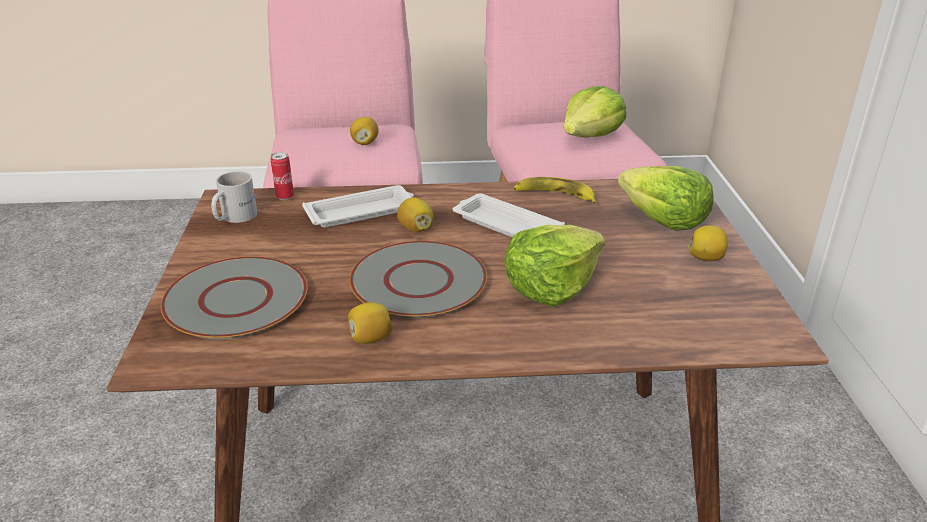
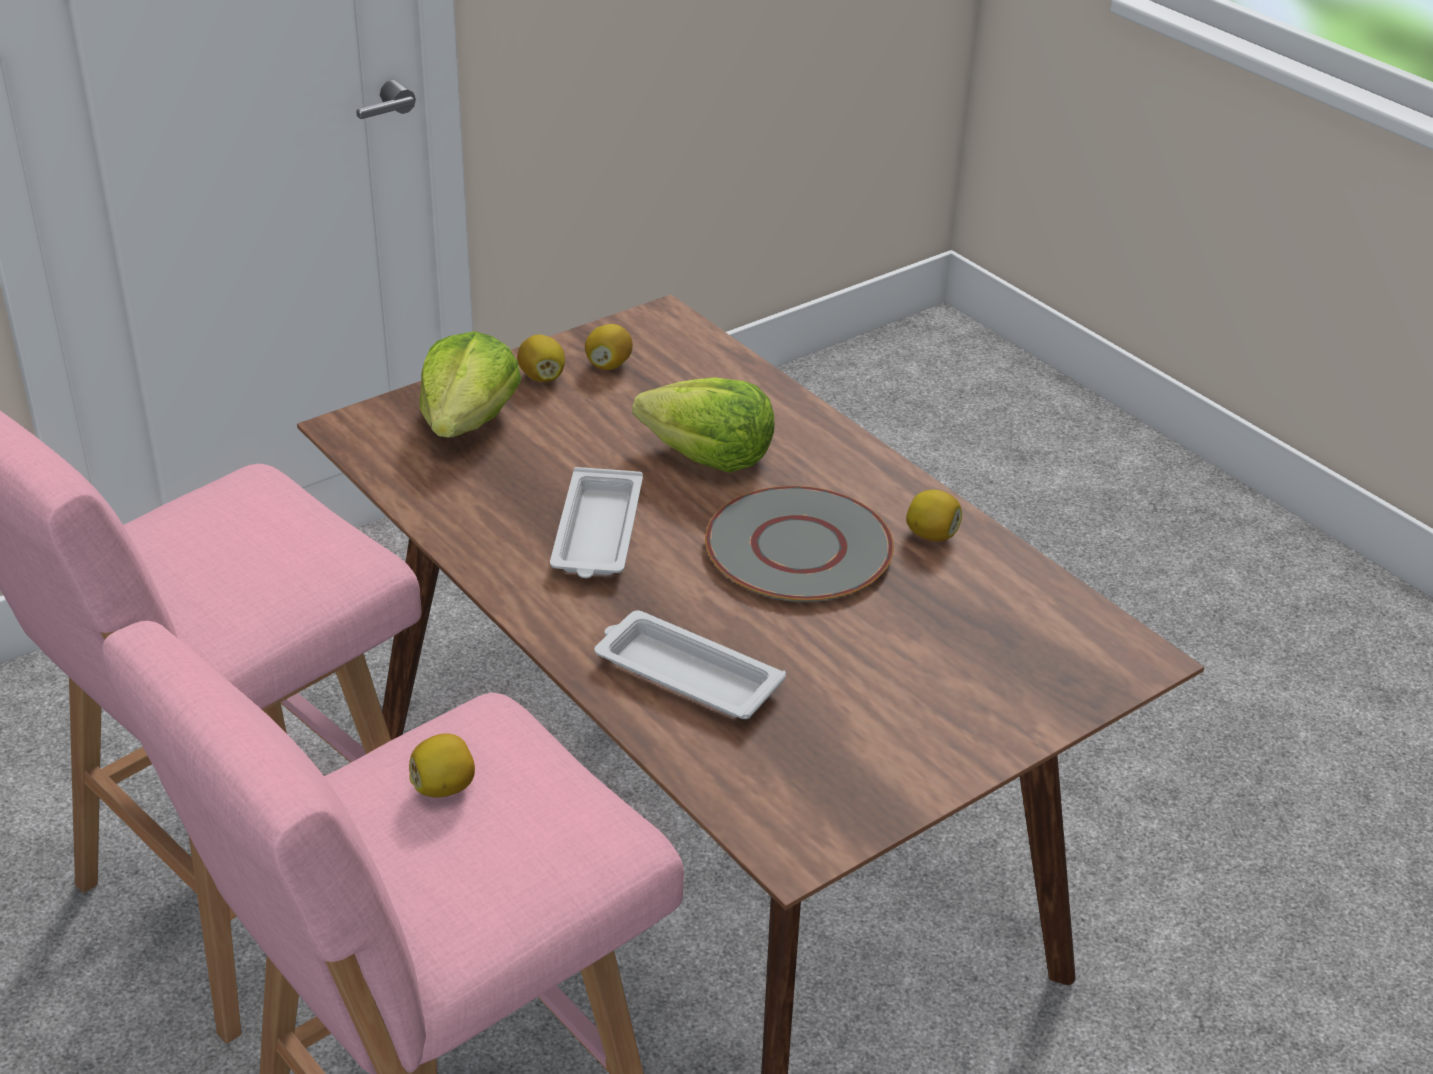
camera: 125 degrees left, 5 degrees up
grey plate [161,257,308,339] -> none
white mug [211,171,257,223] -> none
can [271,152,294,200] -> none
lemon [397,197,433,232] -> lemon moved to [585,324,633,370]
banana [513,177,597,204] -> none
lettuce [564,86,626,138] -> none

